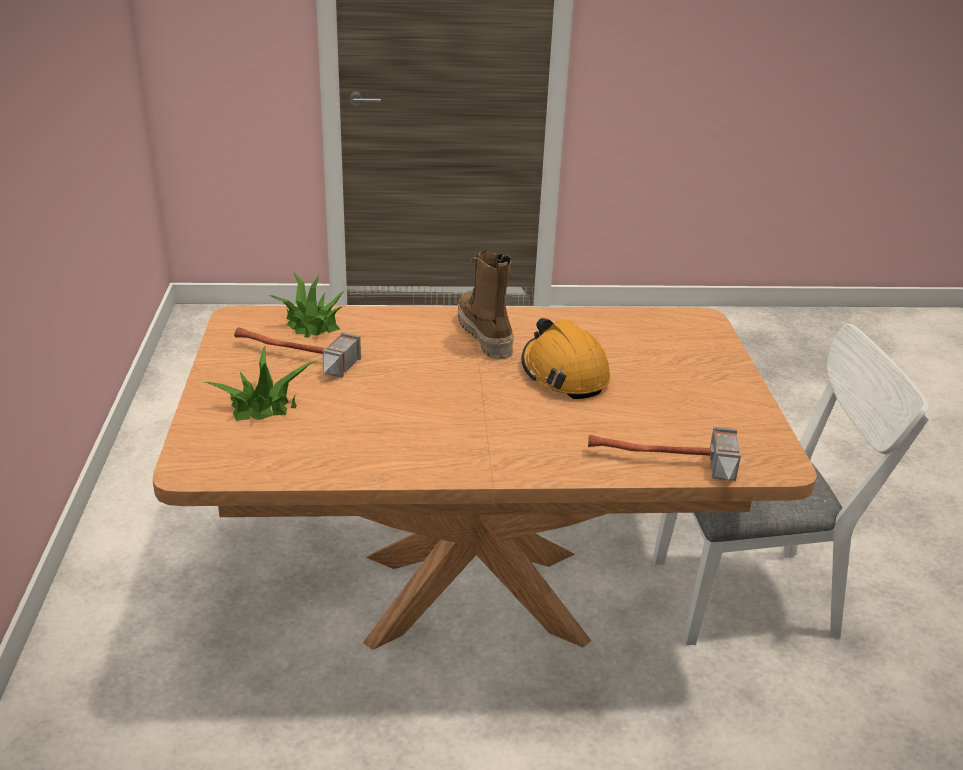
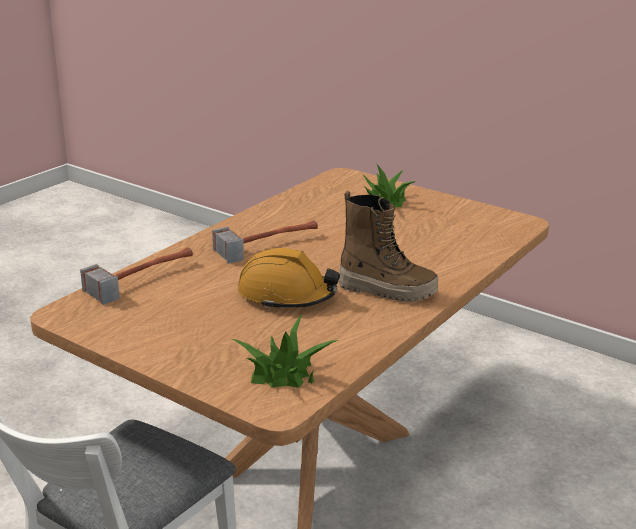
camera: 130 degrees right, 5 degrees down
hammer [234,327,361,378] -> hammer moved to [212,220,318,264]
potted plant [269,271,344,338] -> potted plant moved to [231,315,339,388]

